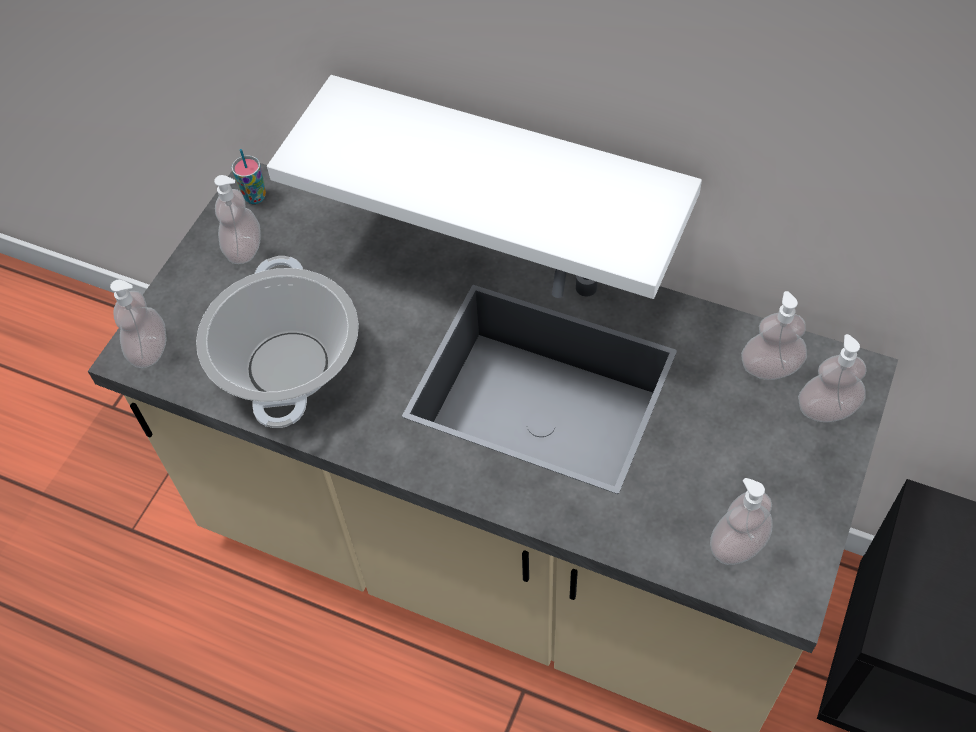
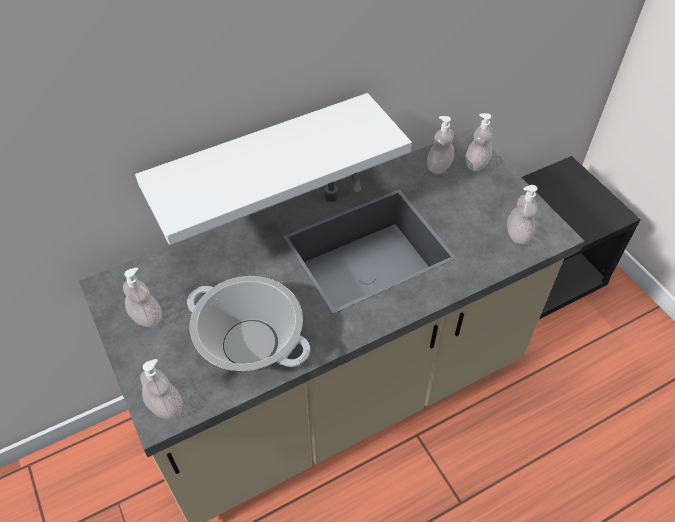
camera: 55 degrees left, 5 degrees down
cup [232,149,266,204] -> none

